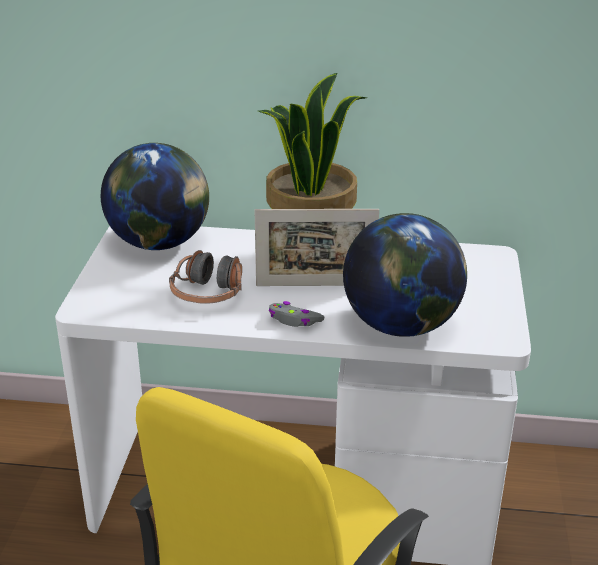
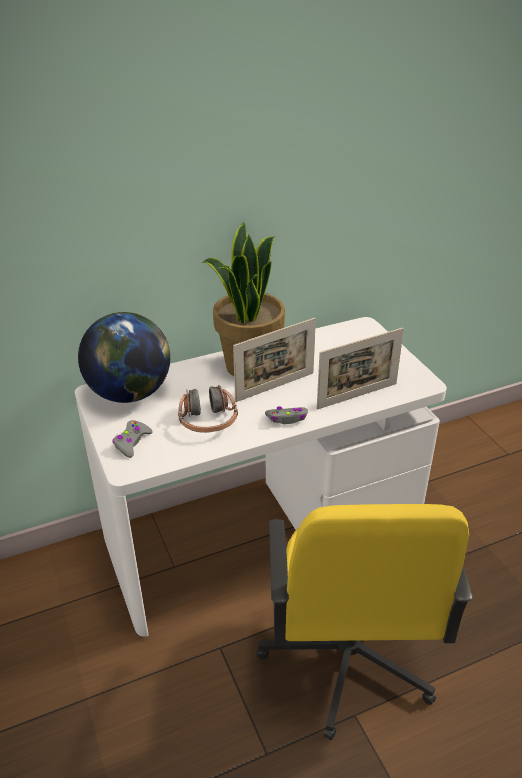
camera: 30 degrees left, 5 degrees up
globe [343,213,467,337] -> picture frame [317,328,404,410]
none -> grey game controller [113,420,153,458]

